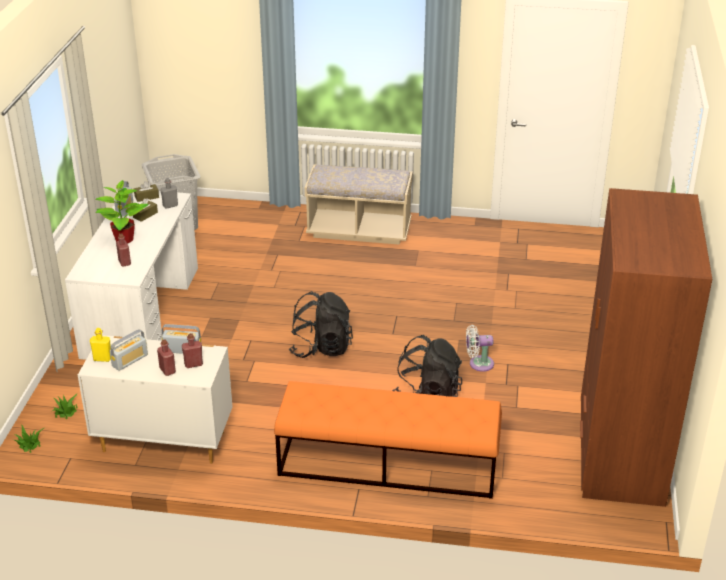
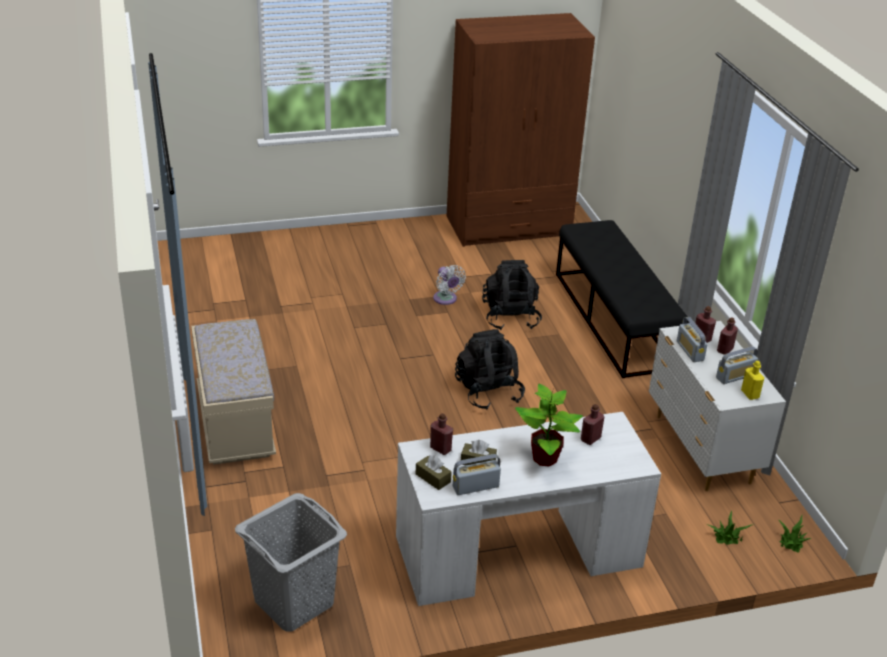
camera: 115 degrees left, 0 degrees up
radio [110,329,148,371] -> radio turned 135 degrees clockwise [716,346,758,384]
grey bottle [160,178,178,209] -> red bottle [430,413,453,455]
orange bench [274,381,502,499] -> black bench [556,220,689,378]

